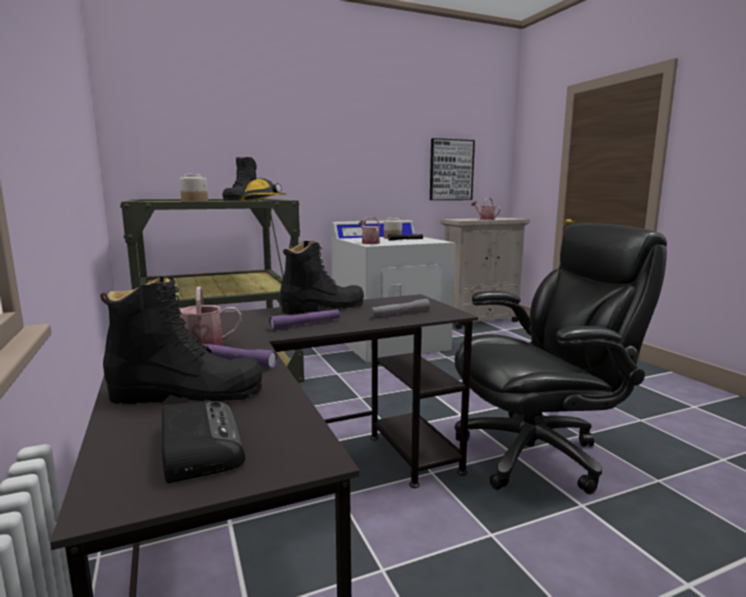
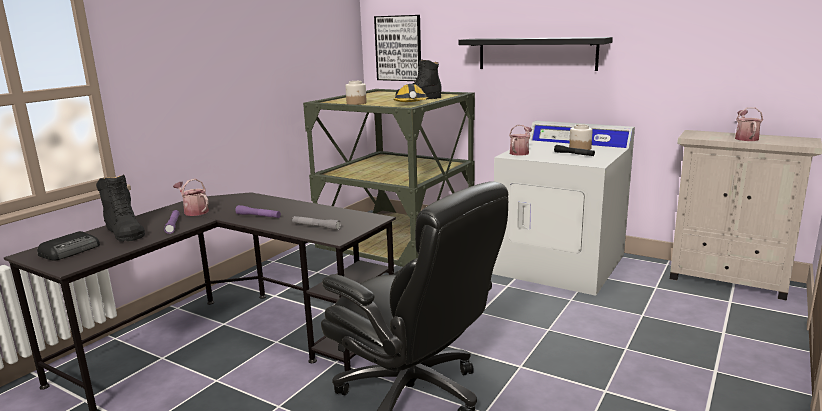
camera: 55 degrees right, 5 degrees up
black boot [280,241,364,314] -> none
picture [430,138,475,200] -> picture moved to [374,15,421,81]
none -> black shelf [458,37,613,71]

